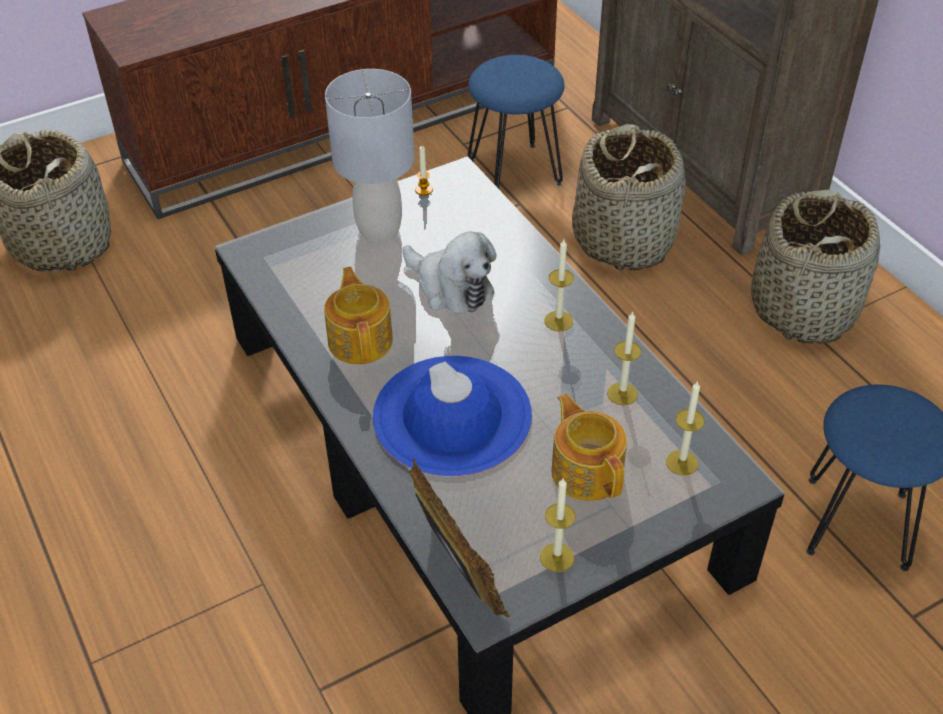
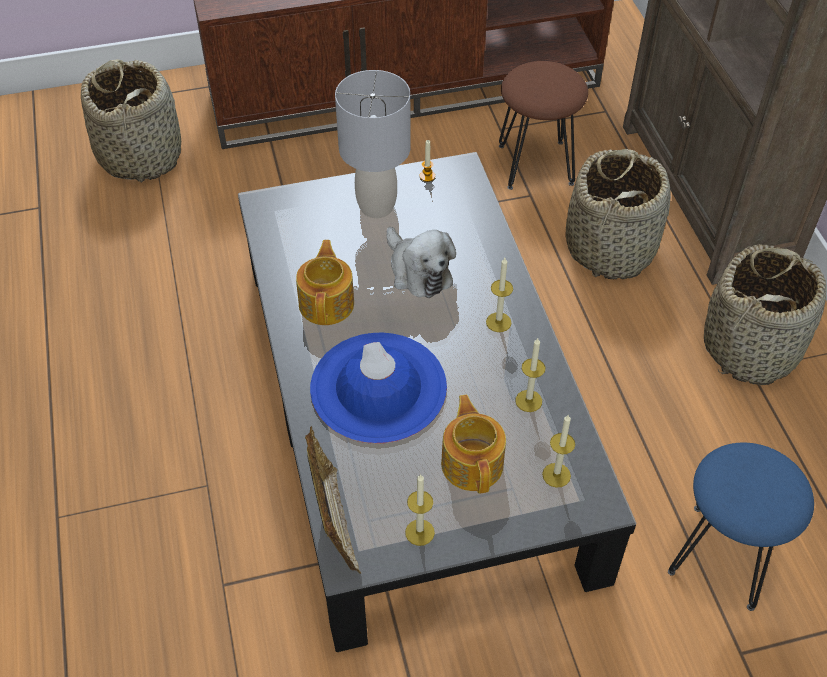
camera: 15 degrees right, 5 degrees up
blue stool [468,55,565,189] -> brown stool [499,61,588,190]

